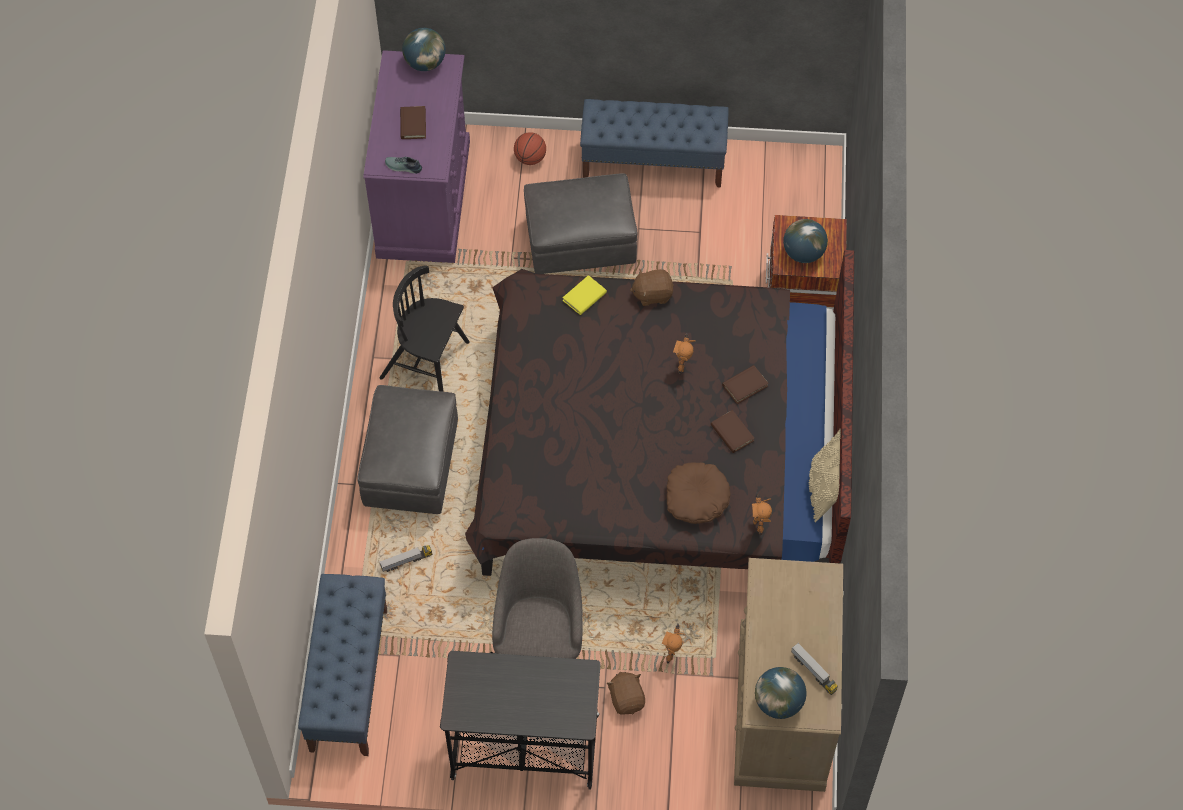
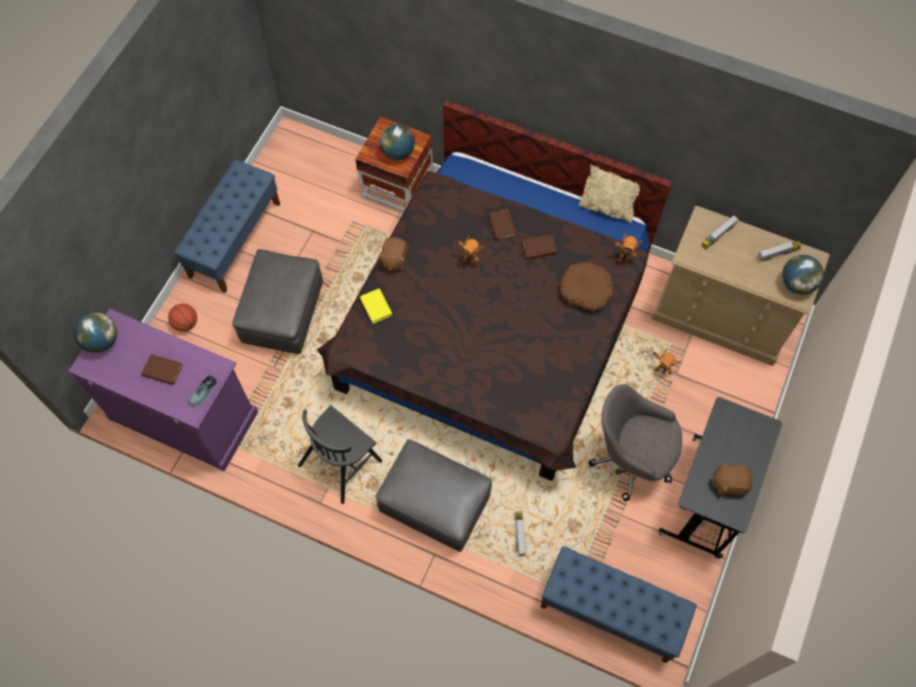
camera: 70 degrees left, 5 degrees up
brown plush toy [606,672,645,714] -> brown plush toy moved to [710,461,752,496]
none -> toy truck [701,215,739,249]

